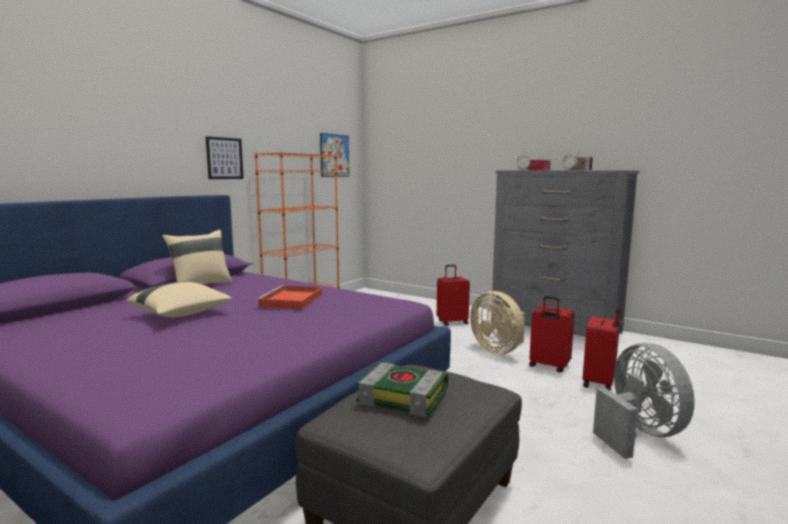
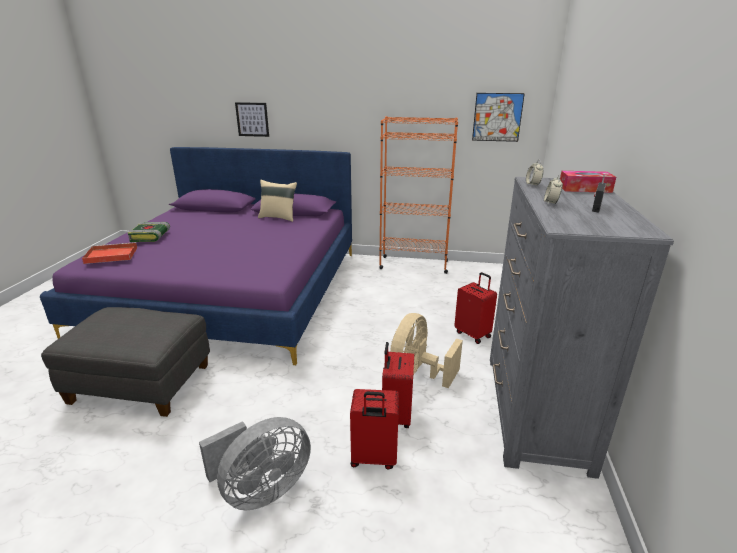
camera: 65 degrees right, 15 degrees up
beige pillow [126,281,232,317] -> none
picture [206,136,244,179] -> picture moved to [235,102,269,137]
red tray [256,285,322,309] -> red tray moved to [82,242,138,264]
book [356,362,449,417] -> book moved to [128,222,170,242]

